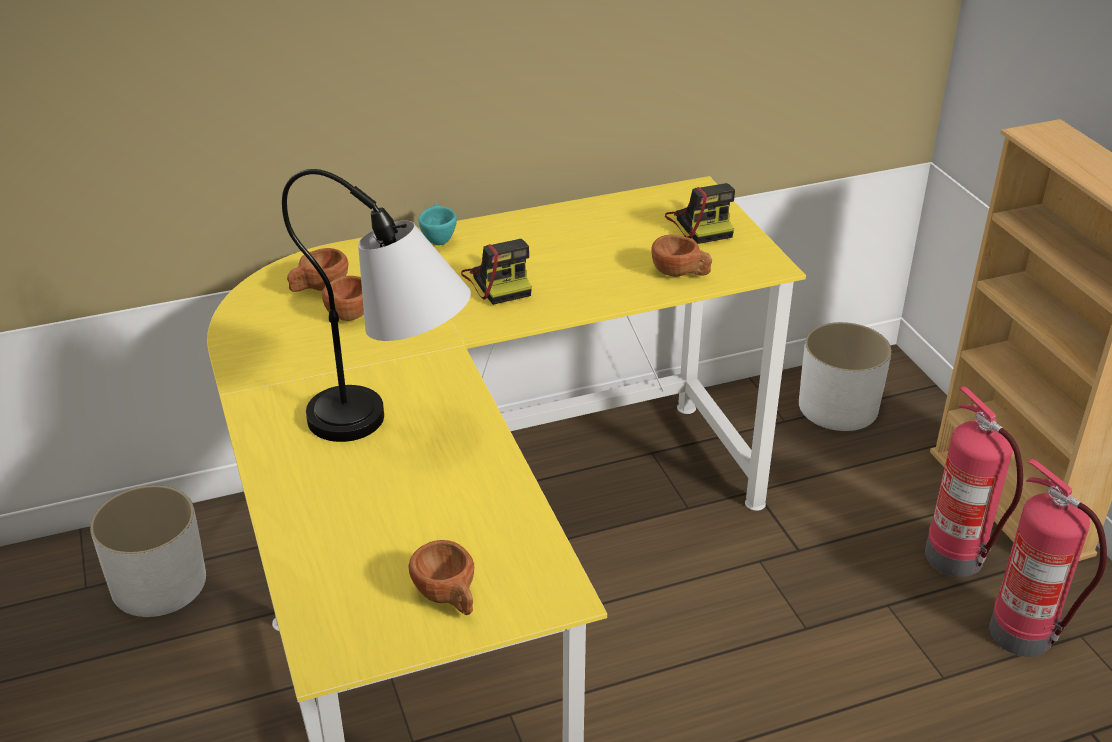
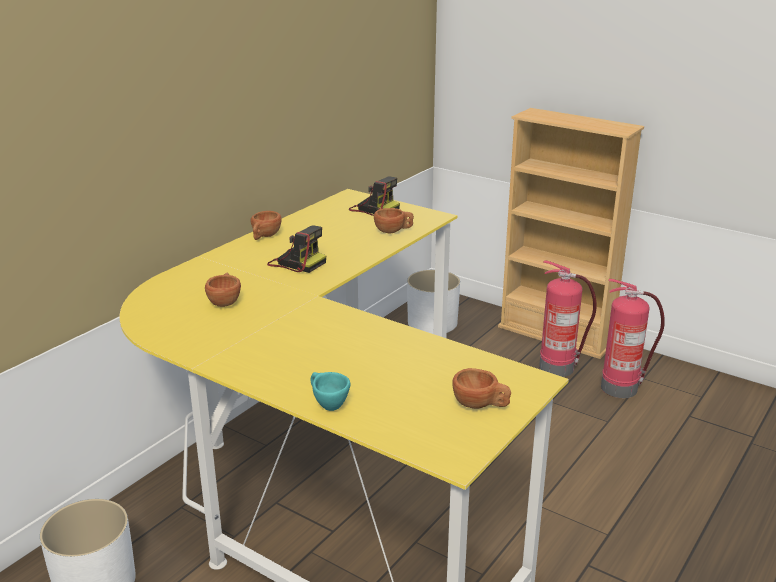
camera: 35 degrees left, 10 degrees down
table lamp [282,169,471,442] -> none
brown cup [287,248,348,292] -> brown cup moved to [250,211,282,240]
turquoise cup [419,204,457,245] -> turquoise cup moved to [310,372,350,411]

